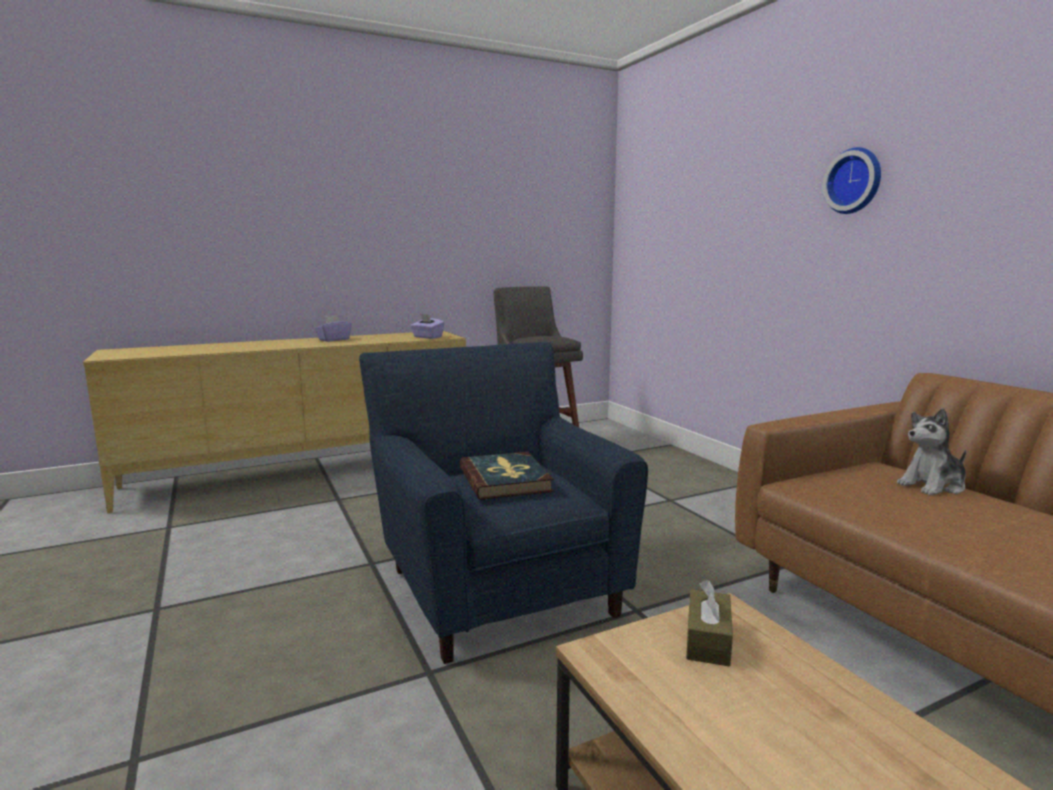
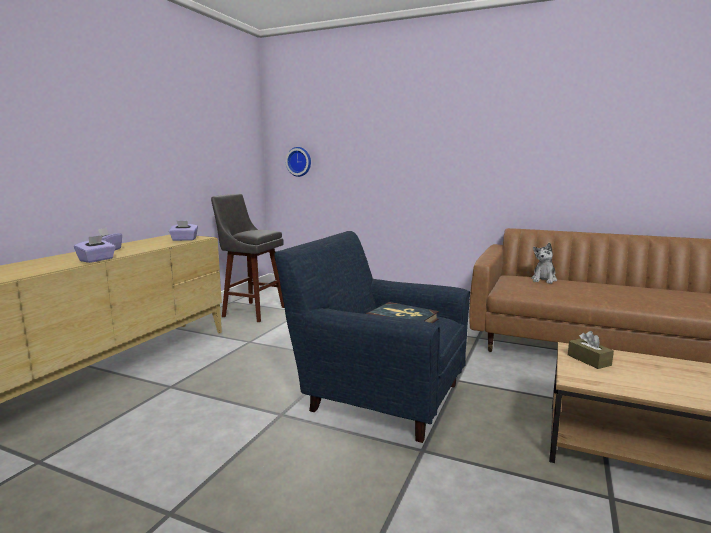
camera: 40 degrees left, 0 degrees up
wall clock [823,147,881,214] -> wall clock moved to [286,147,311,177]
none -> purple tissue box [74,235,115,263]

